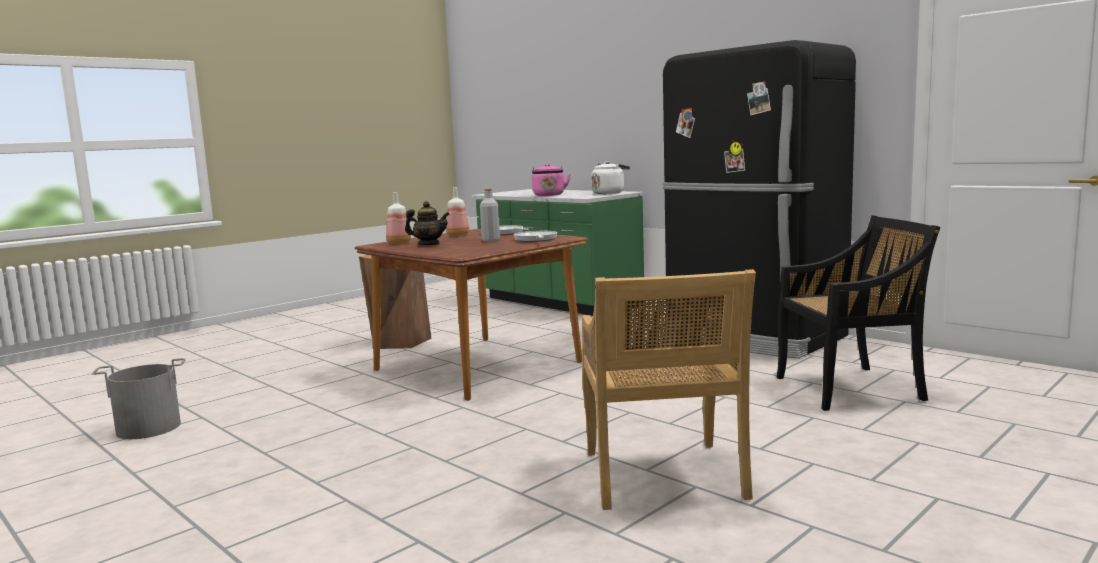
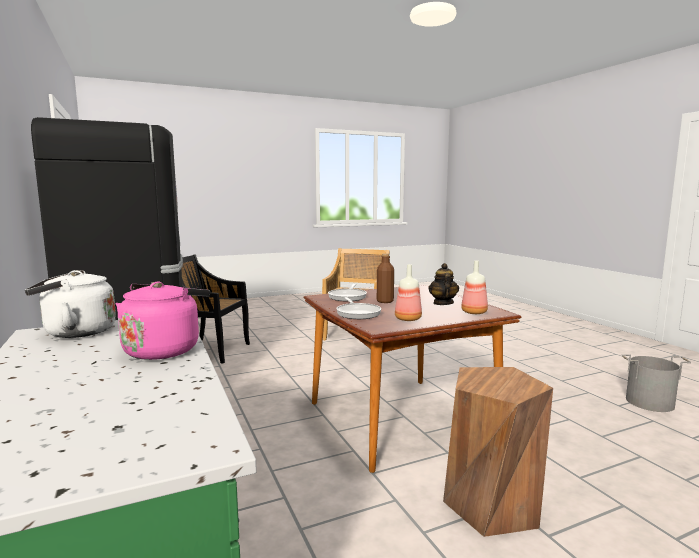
camera: 160 degrees left, 0 degrees up
teapot [405,201,450,245] -> teapot turned 60 degrees clockwise [428,263,459,305]
grey bottle [480,188,500,242] -> brown bottle [377,253,394,303]

